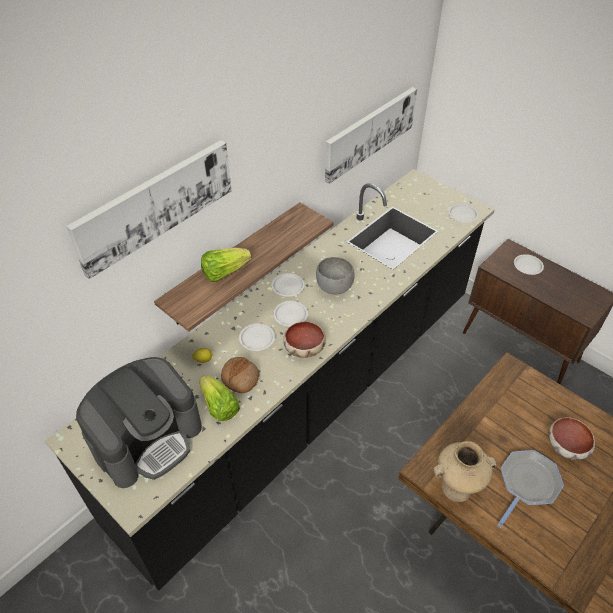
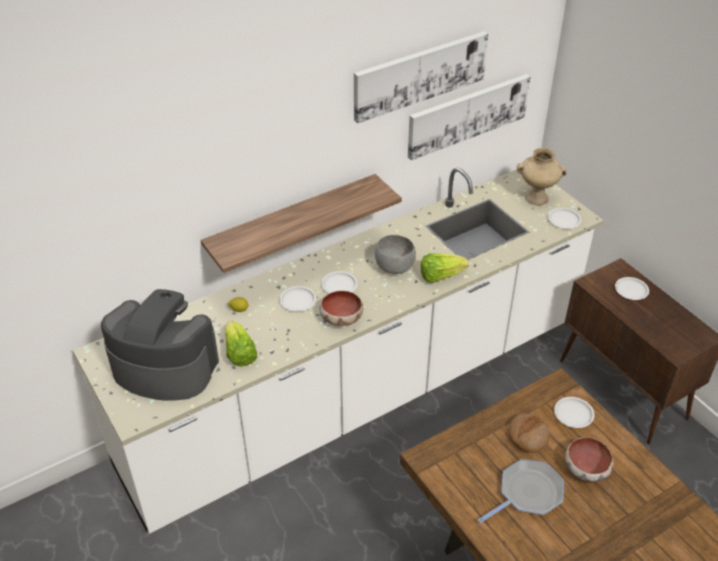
camera: 15 degrees right, 5 degrees down
black counter [45,169,495,591] -> white counter [73,168,604,533]
picture [66,140,231,279] -> picture moved to [354,31,488,123]
coffee machine [76,357,202,488] -> coffee machine turned 135 degrees counterclockwise [101,289,219,401]
lettuce [201,248,251,282] -> lettuce moved to [420,253,469,283]
bread [221,357,259,393] -> bread moved to [508,413,549,453]
white plate [272,273,305,297] -> white plate moved to [554,397,595,428]
beige vase [434,441,497,502] -> beige vase moved to [517,148,567,205]

